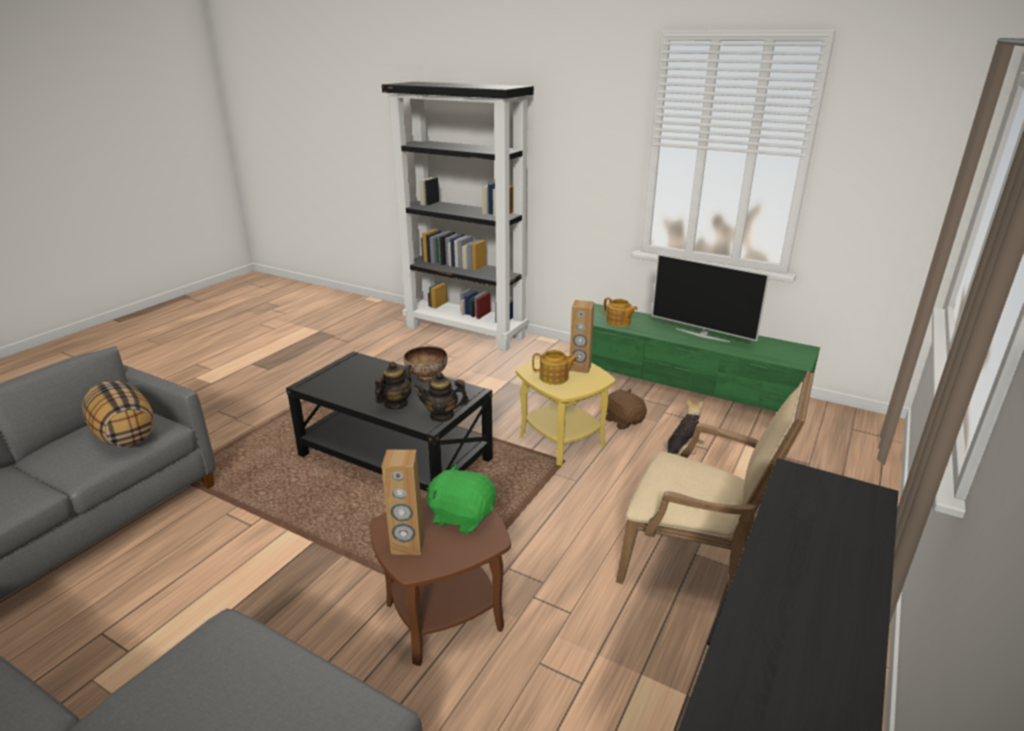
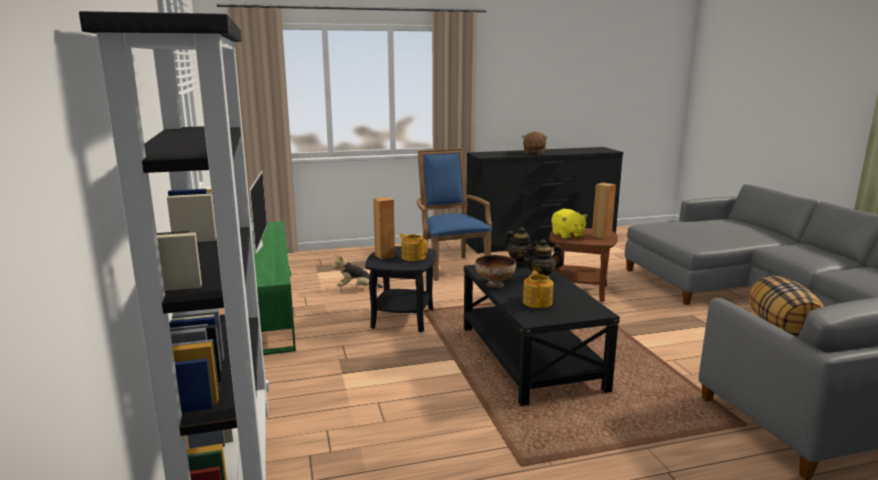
camera: 135 degrees left, 10 degrees down
green plush toy [426,464,496,534] -> yellow plush toy [551,209,588,239]
yellow side table [516,353,615,466] -> black side table [365,246,436,332]
teapot [603,297,638,327] -> teapot moved to [523,271,554,308]
brown plush toy [606,389,647,429] -> brown plush toy moved to [522,131,547,155]
beige armchair [616,370,814,591] -> blue armchair [417,149,492,281]

